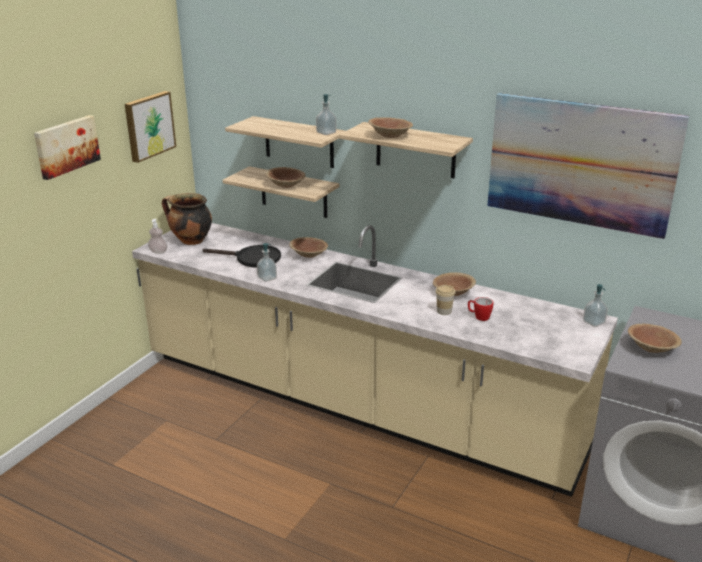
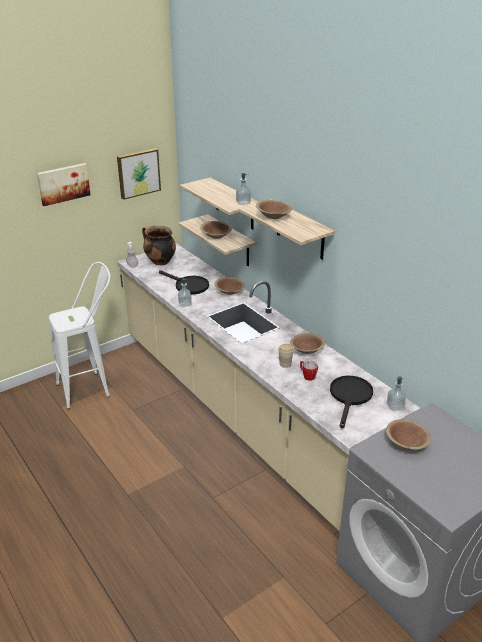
camera: 25 degrees right, 5 degrees up
picture [487,93,689,239] -> none
none -> white stool [49,262,110,410]
none -> black frying pan [330,375,373,428]

